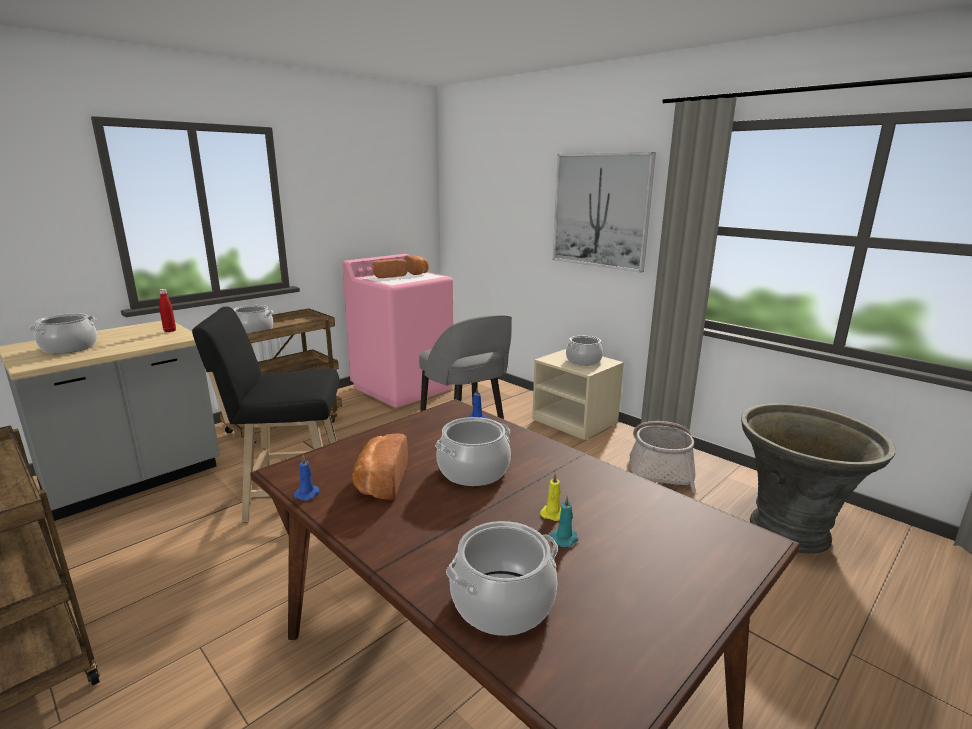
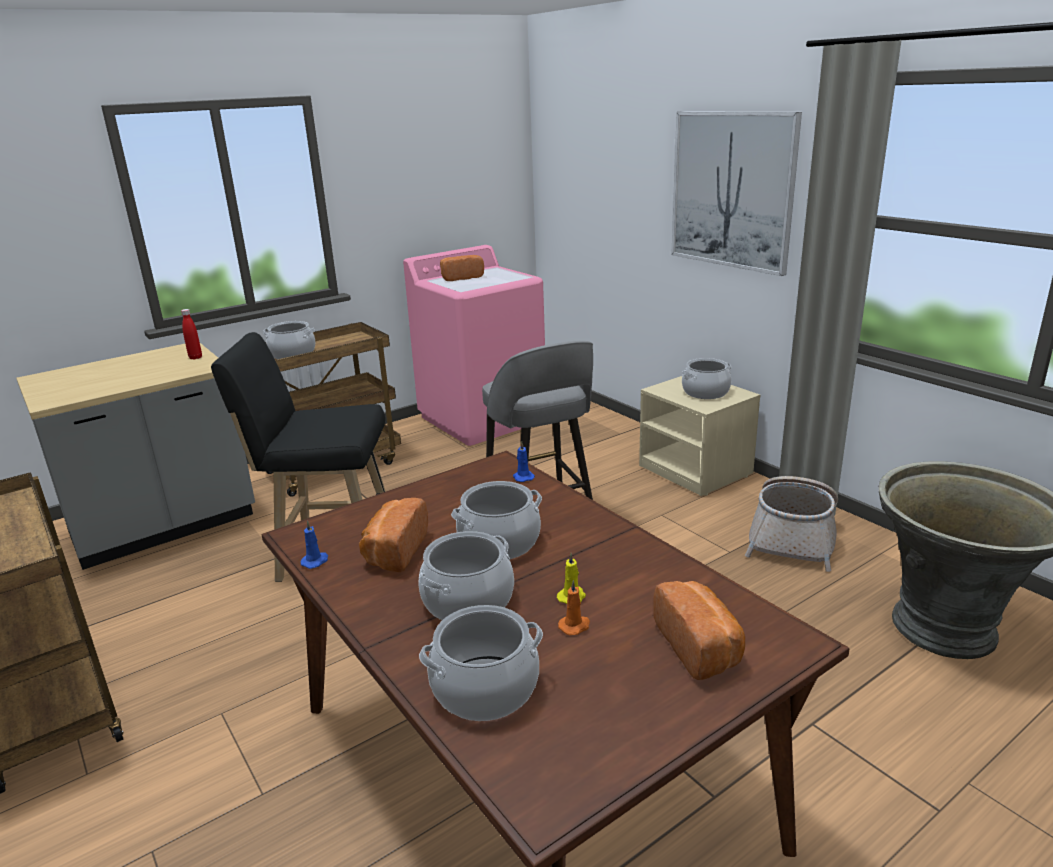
camera: 10 degrees right, 5 degrees up
cooking pot [29,313,97,354] -> cooking pot moved to [419,531,514,620]
bread [405,255,429,275] -> bread moved to [653,581,745,680]
turquoise candle [550,496,578,547] -> orange candle [558,580,590,635]

